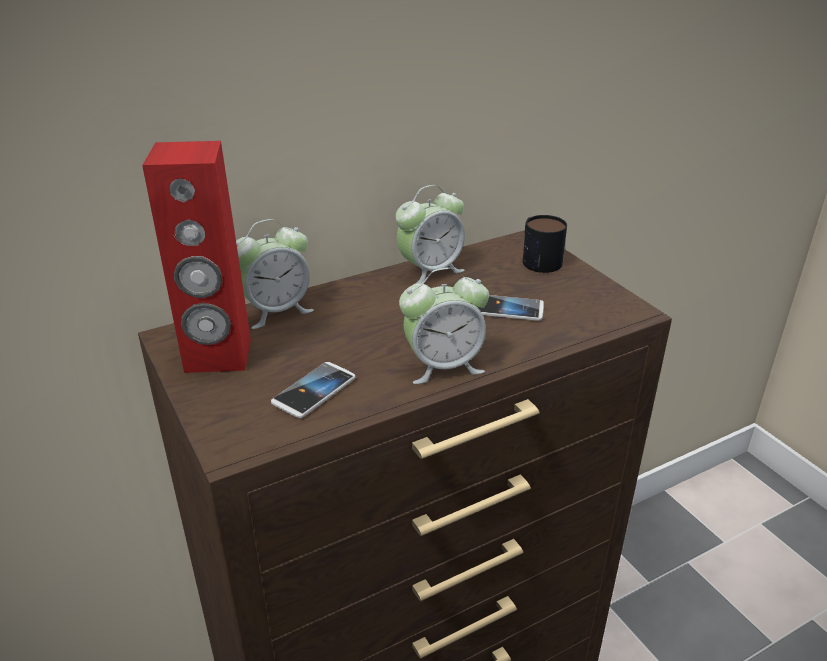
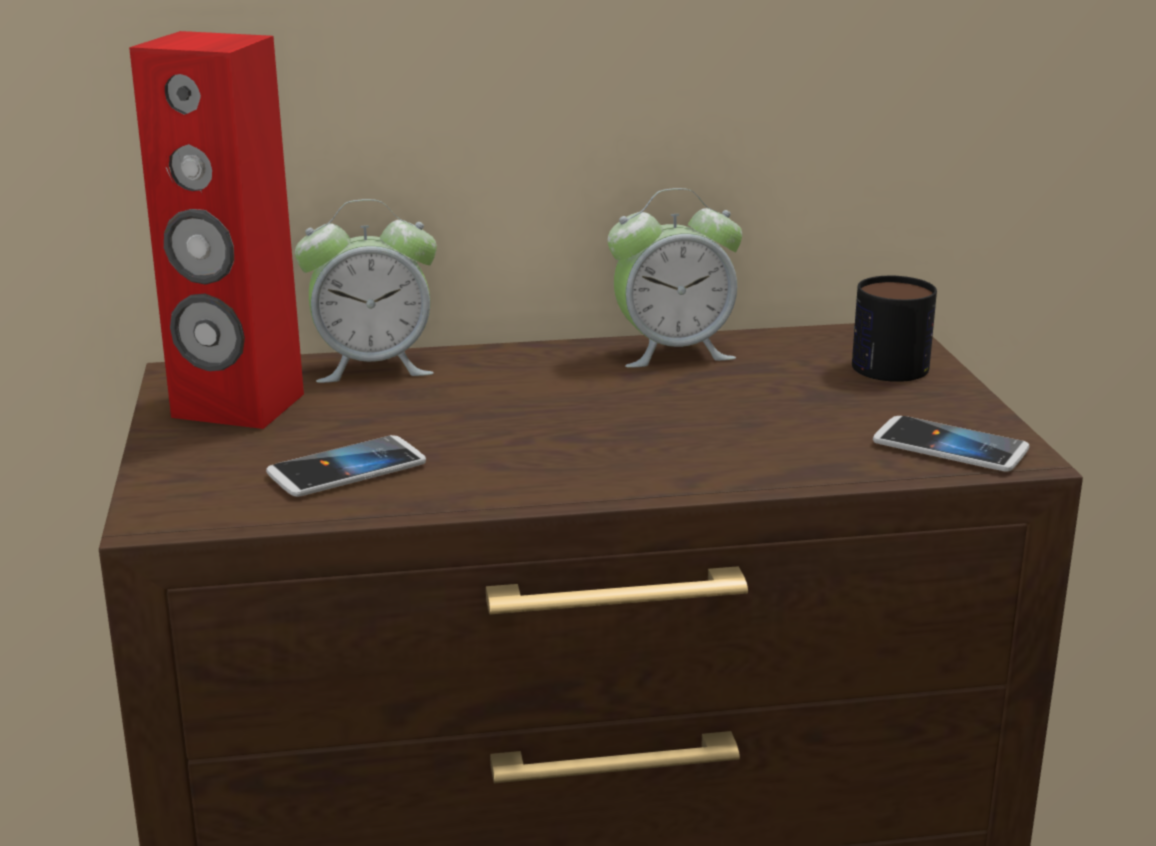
camera: 20 degrees right, 10 degrees down
alarm clock [399,267,489,384] -> none
phone [478,295,544,321] -> phone moved to [873,416,1029,472]

